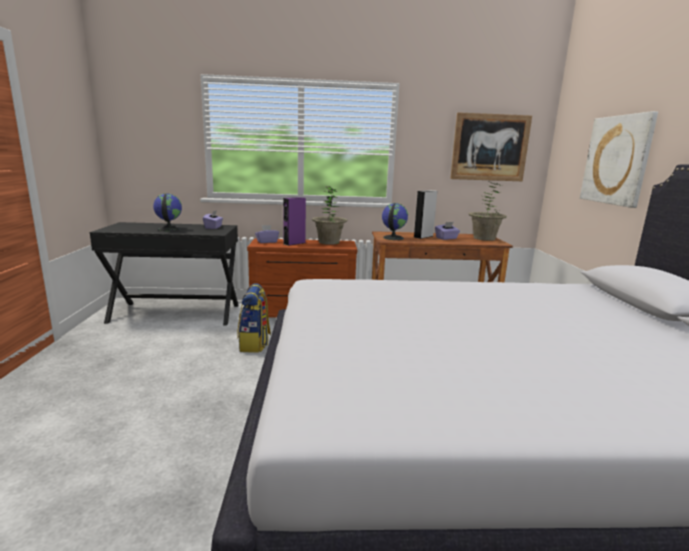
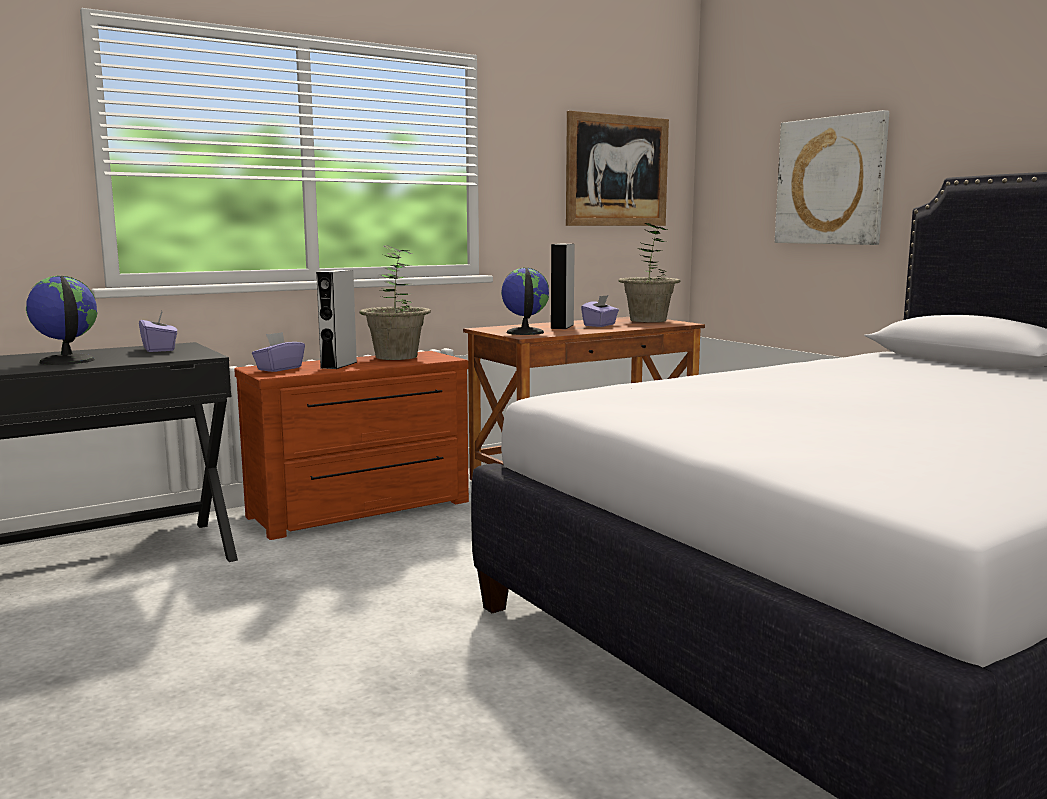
camera: 30 degrees left, 5 degrees down
backpack [237,283,271,352] -> none
purple speaker [283,197,306,246] -> grey speaker [316,270,357,369]

